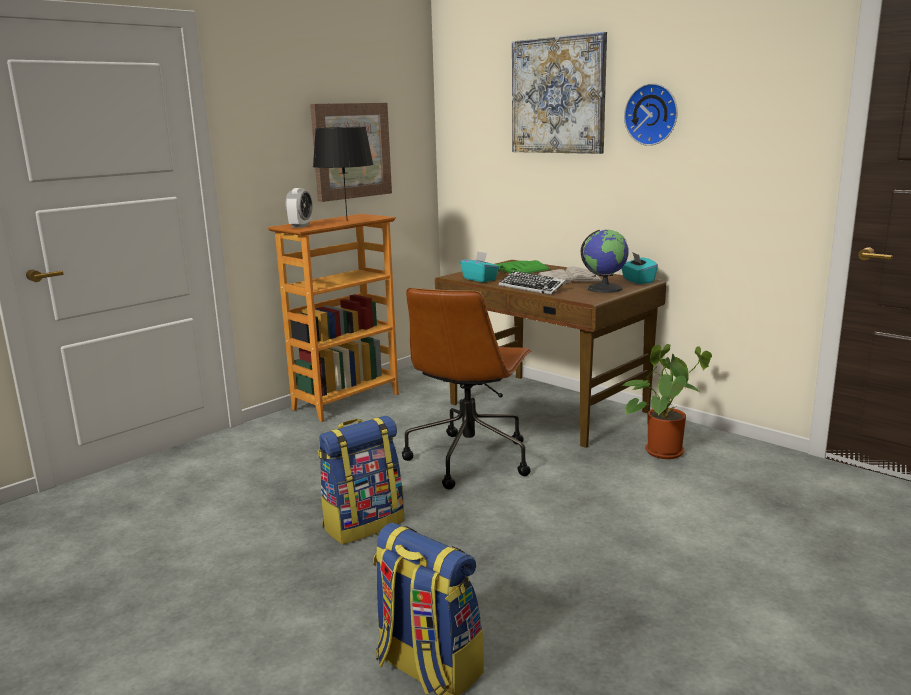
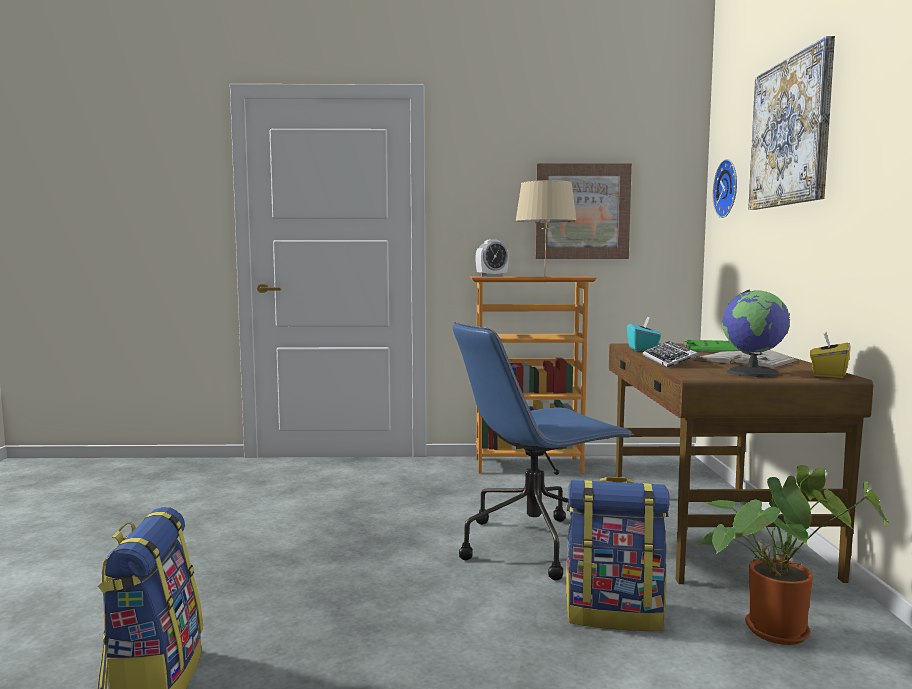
camera: 45 degrees right, 10 degrees down
black table lamp [313,127,374,221] -> beige table lamp [515,180,577,274]
backpack [318,416,404,545] -> backpack moved to [566,477,670,631]
brown office chair [402,288,531,489] -> blue office chair [453,322,634,581]
turquoise tissue box [621,252,658,284] -> yellow tissue box [810,332,851,378]
wall clock [624,83,678,146] -> wall clock moved to [713,159,737,218]

